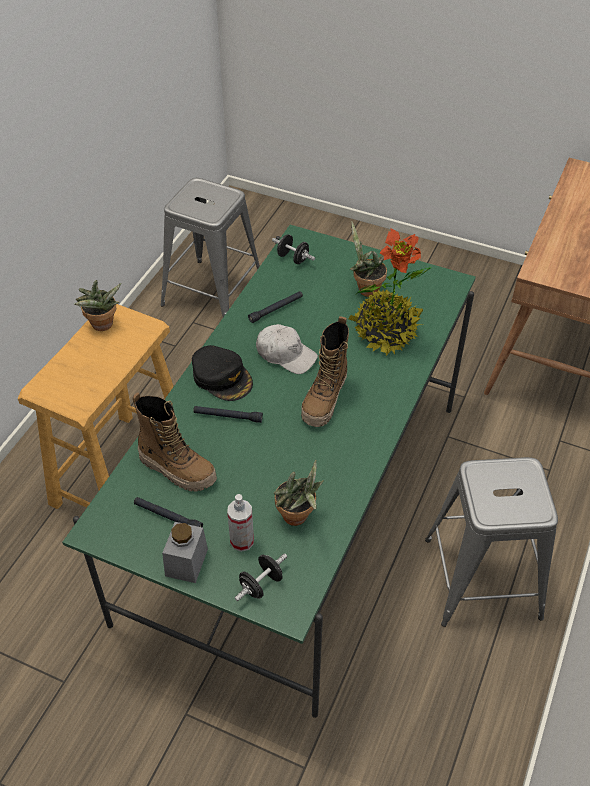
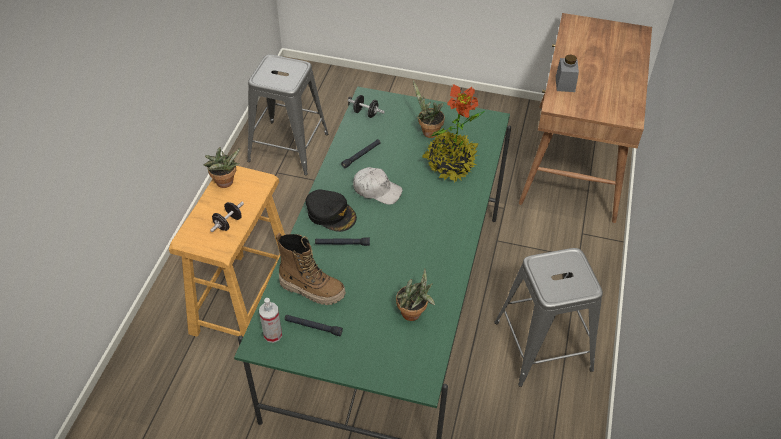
camera: 10 degrees left, 0 degrees up
grey jar [162,522,208,583] -> grey jar moved to [556,54,579,92]
spray bottle [227,494,254,552] -> spray bottle moved to [259,298,282,343]
black dumbbell [235,553,287,601] -> black dumbbell moved to [210,202,244,232]
boot [301,316,349,427] -> none

